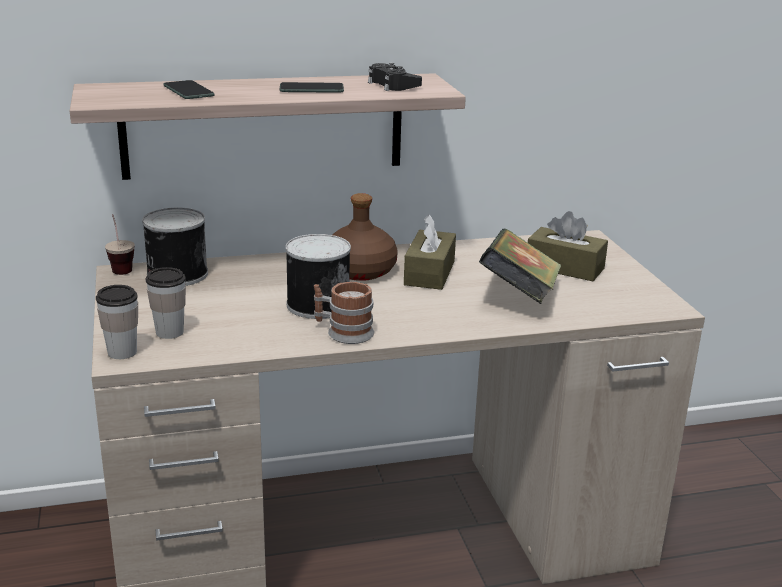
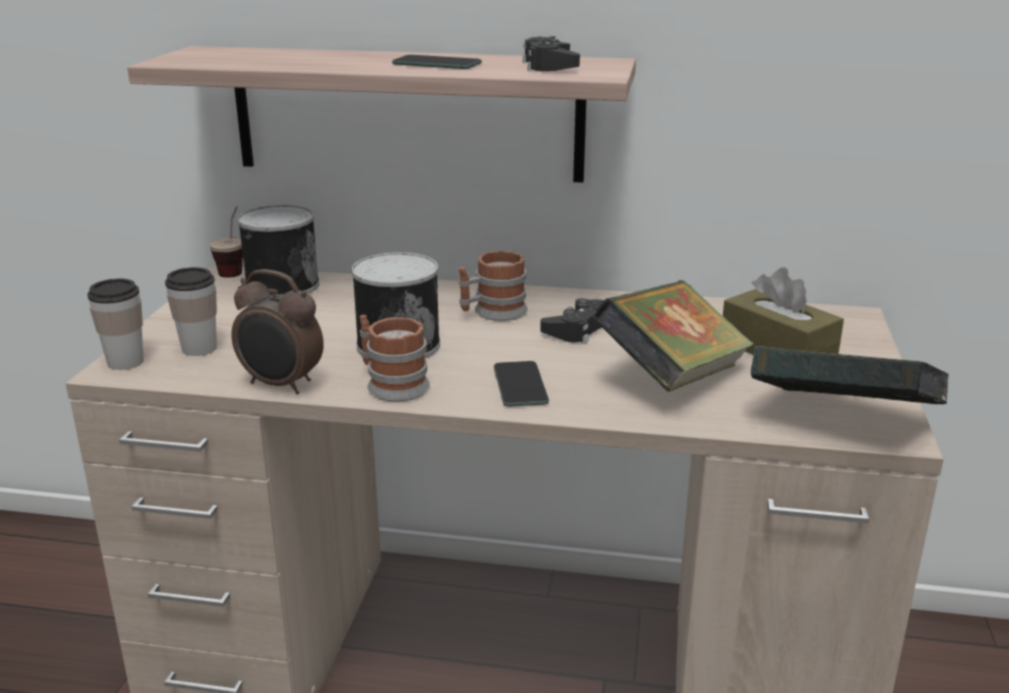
camera: 25 degrees right, 0 degrees up
phone [163,80,215,99] -> phone moved to [494,361,549,407]
brown bottle [332,193,398,281] -> mug [459,250,528,321]
brown tissue box [404,214,456,290] -> black game controller [540,299,604,344]
none -> alarm clock [231,269,324,394]
none -> book [751,346,949,404]

